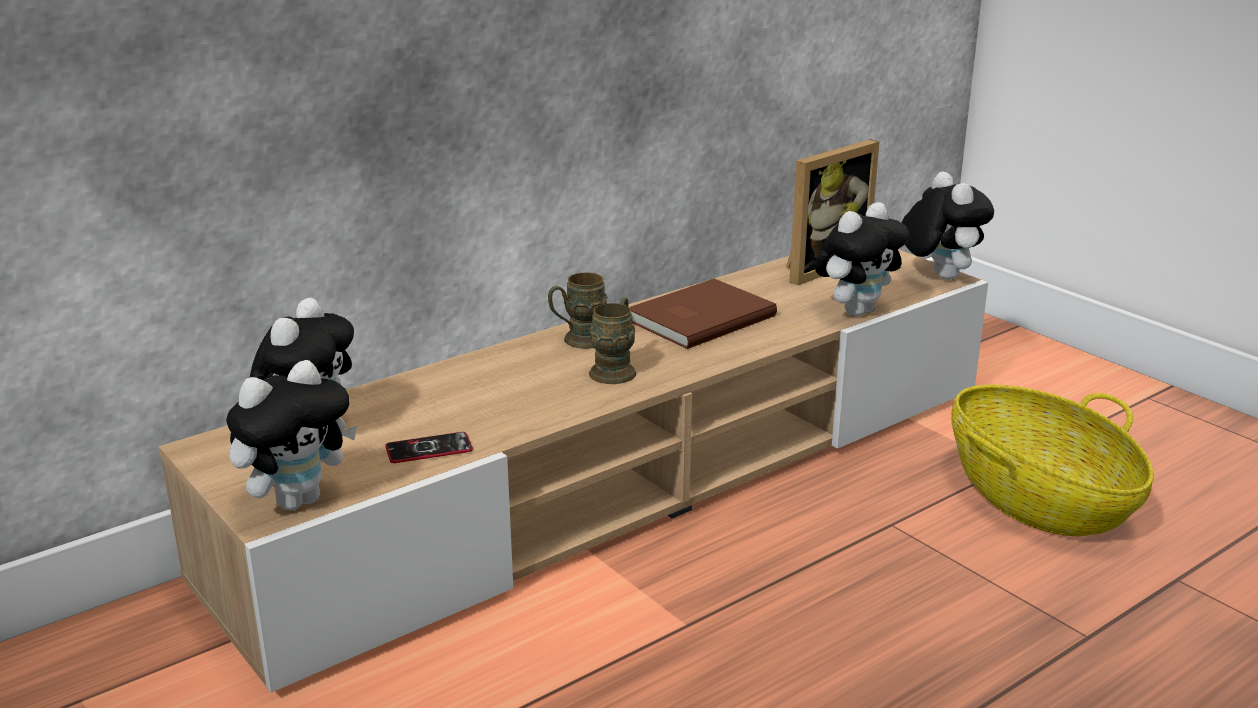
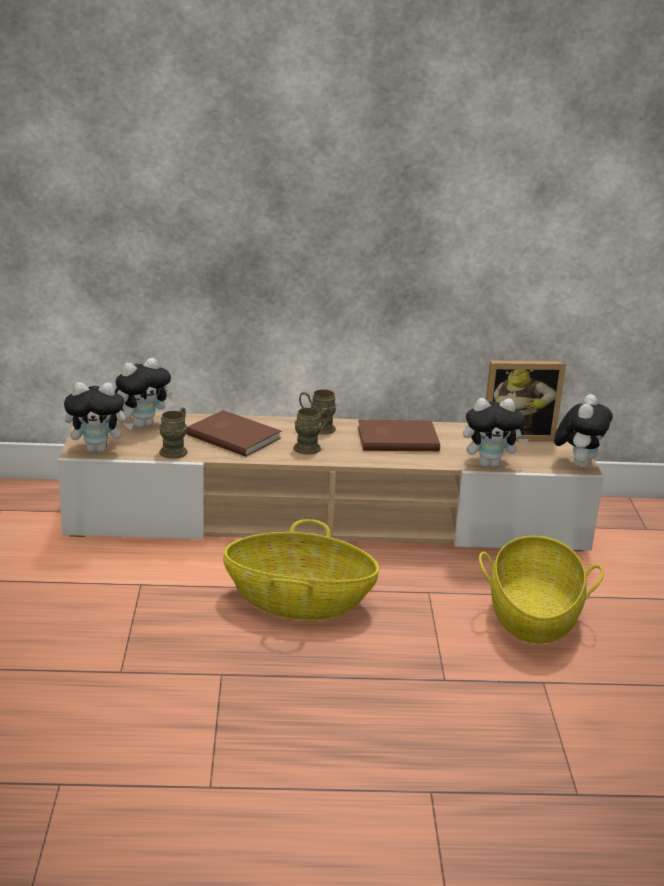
camera: 35 degrees right, 0 degrees up
phone [385,432,473,463] -> brown mug [159,408,188,459]
none -> brown book [186,410,281,457]
none -> basket [223,519,379,621]

